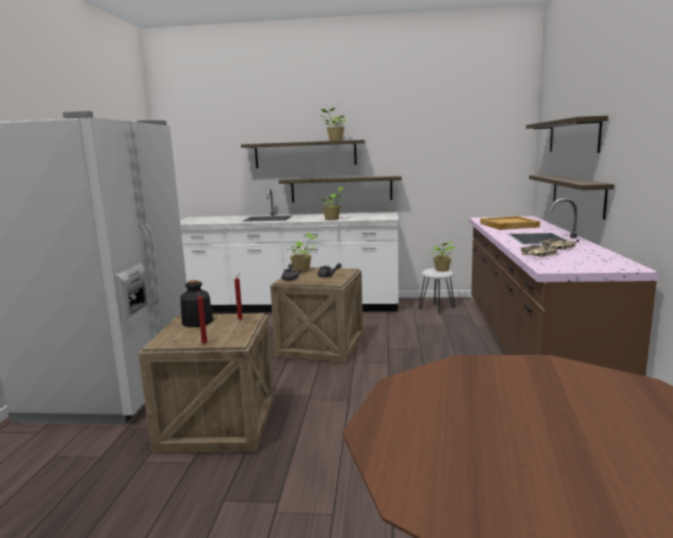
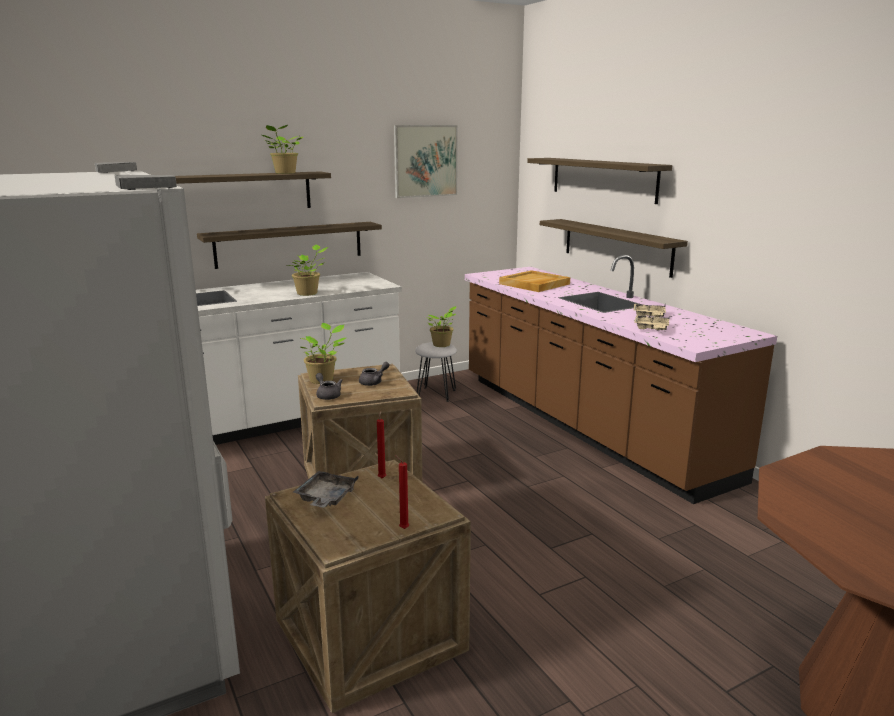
camera: 35 degrees left, 5 degrees up
bottle [180,280,213,327] -> grey tray [293,471,359,507]
none -> picture [394,125,458,198]

